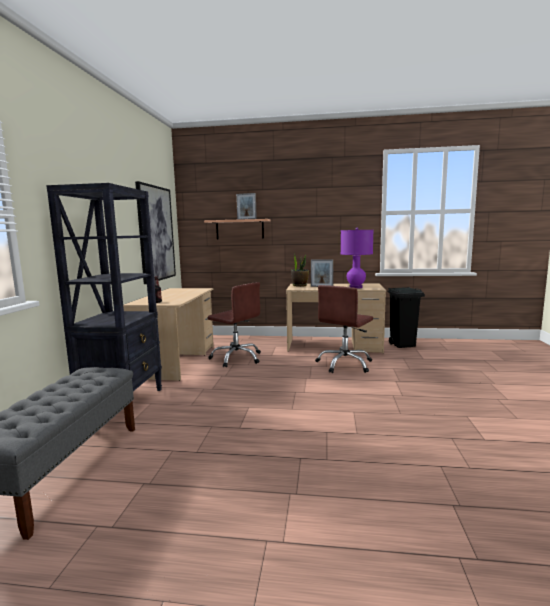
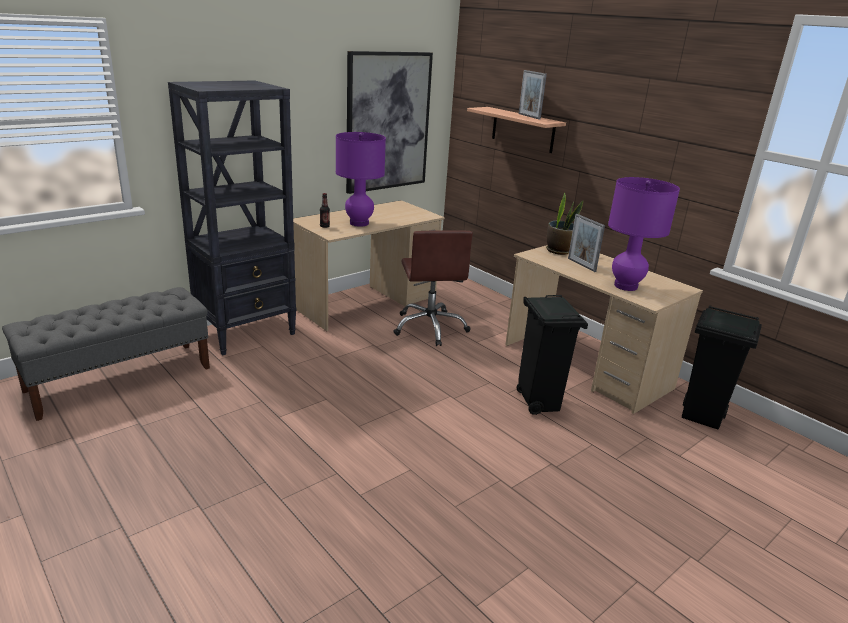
camera: 40 degrees right, 15 degrees up
brown office chair [315,285,373,373] -> black trash can [516,295,588,415]
none -> purple table lamp [336,132,386,227]

